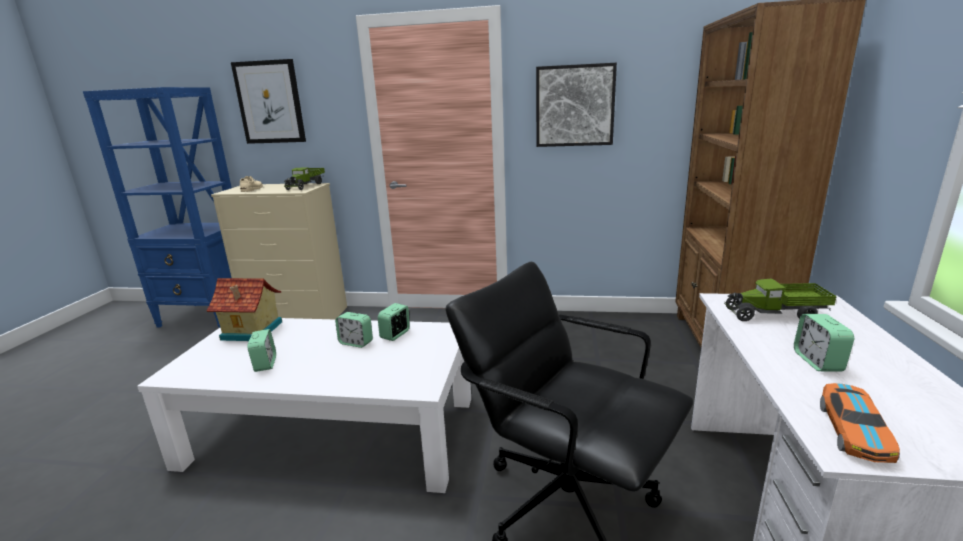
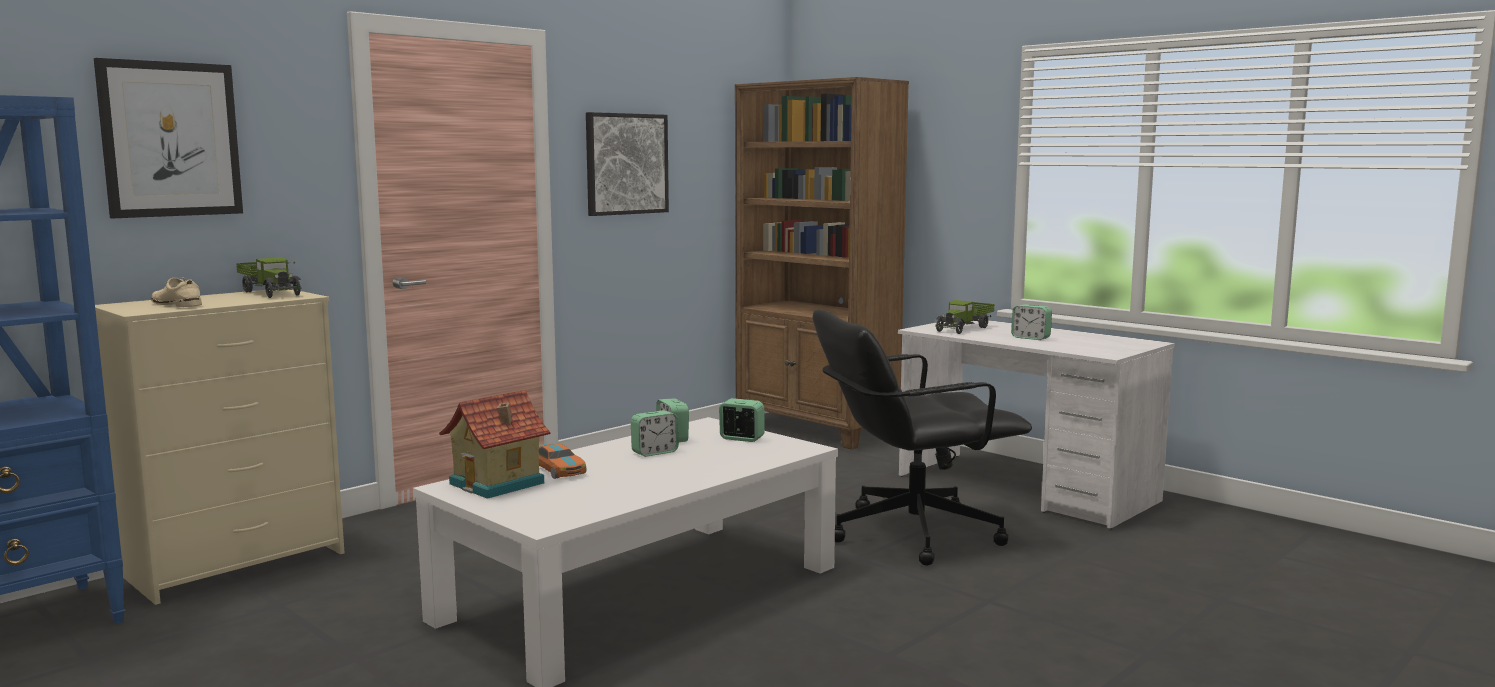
camera: 55 degrees left, 10 degrees down
alarm clock [247,329,276,372] -> alarm clock moved to [719,398,765,442]
toy car [820,383,900,463] -> toy car moved to [539,444,586,479]

